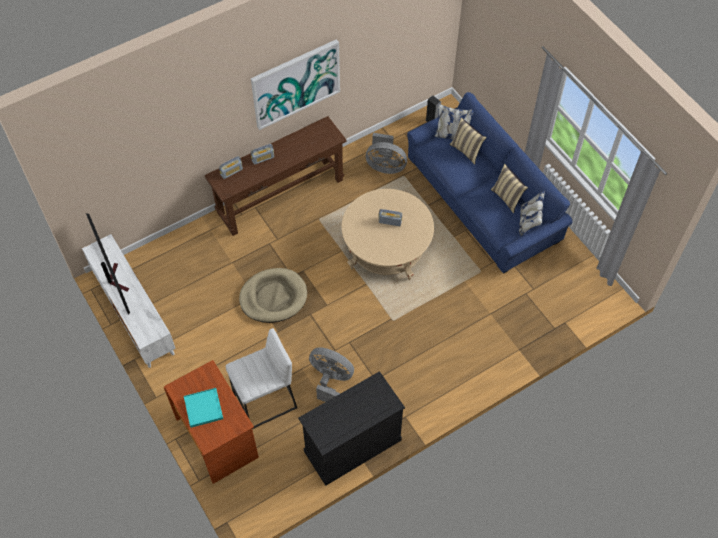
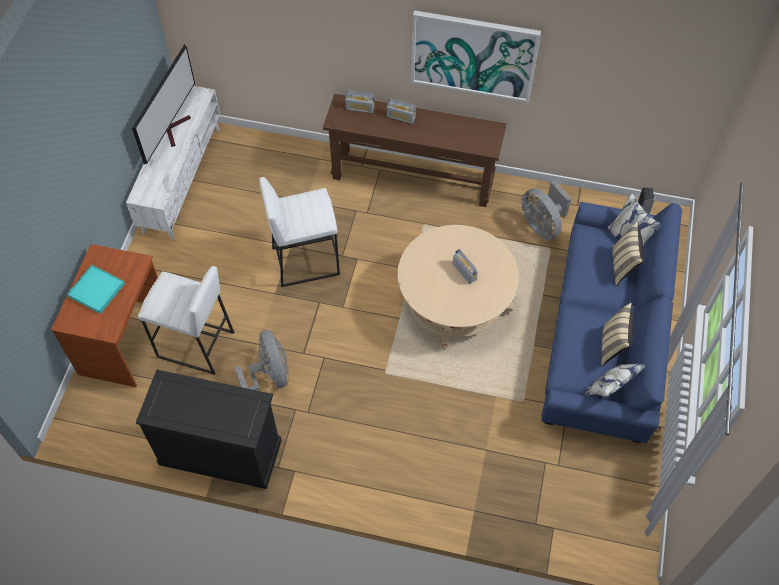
camera: 45 degrees right, 0 degrees up
beige dog bed [239,268,307,323] -> white stool [259,177,340,287]

